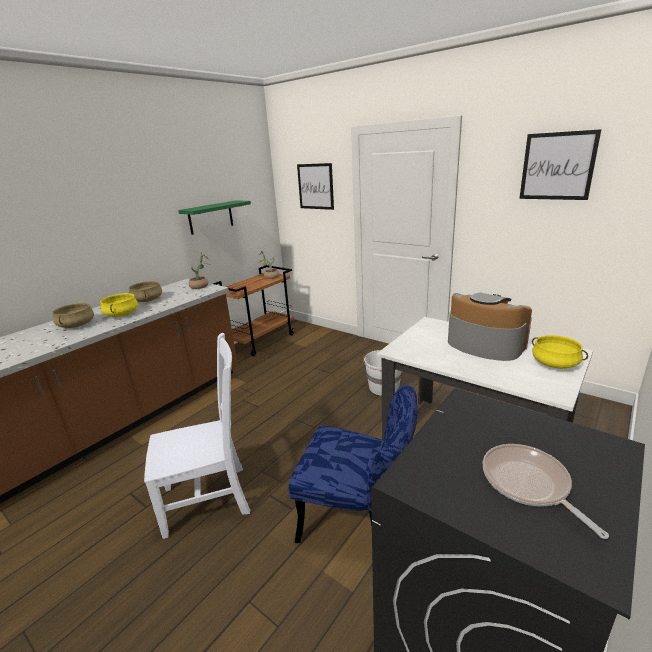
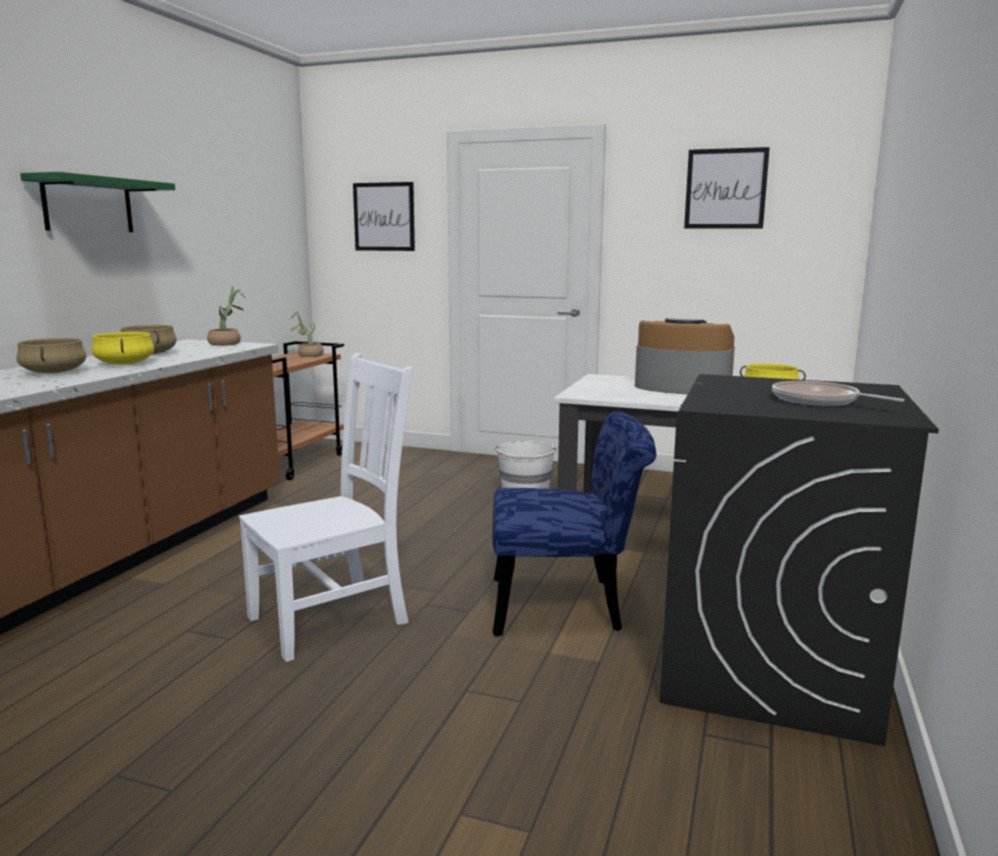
camera: 20 degrees left, 10 degrees down
green shelf [178,200,251,235] -> green shelf moved to [20,172,175,232]

